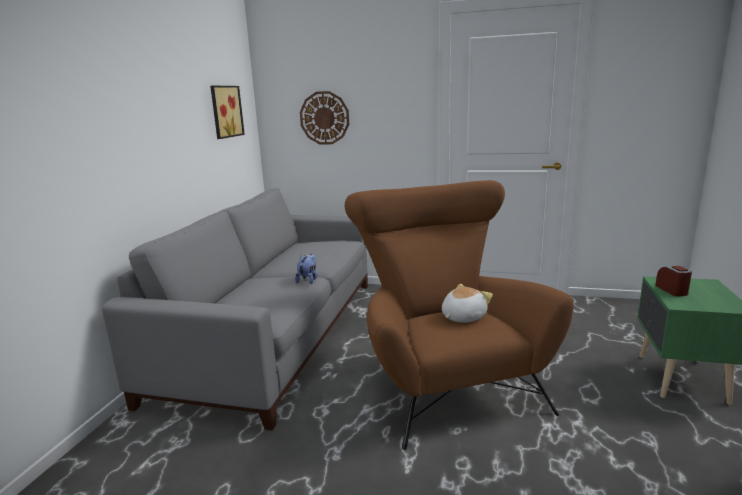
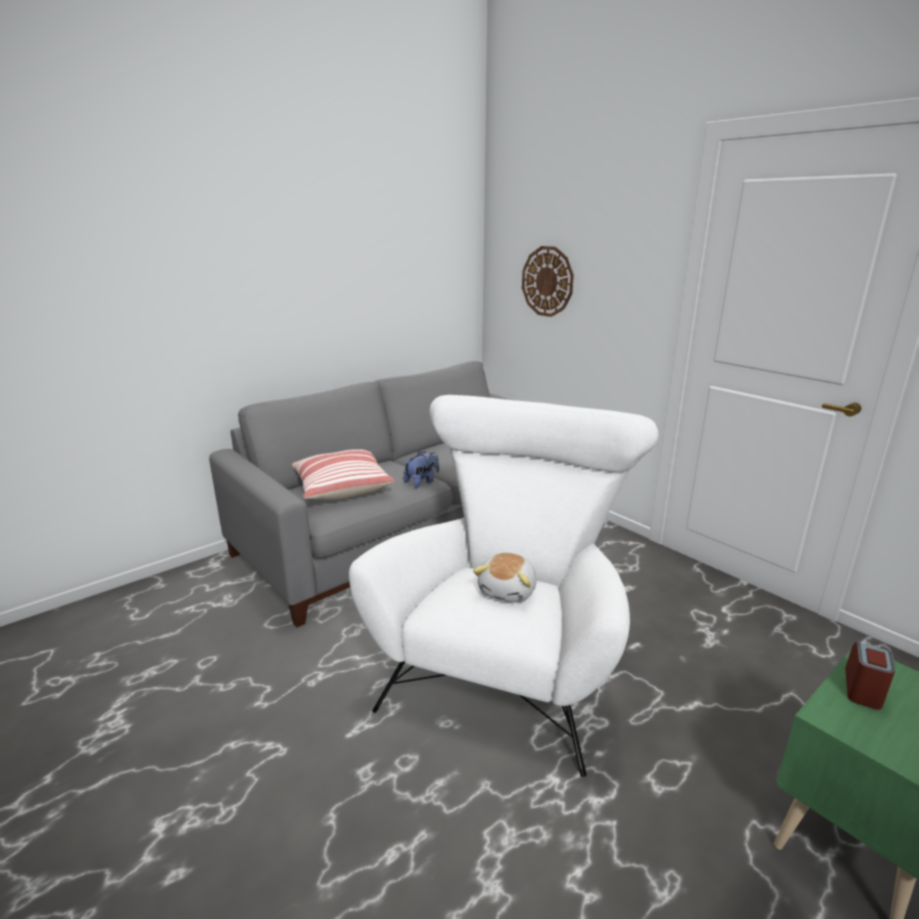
camera: 35 degrees right, 5 degrees up
picture [210,86,245,139] -> none
brown armchair [345,180,574,450] -> white armchair [349,395,658,777]
plush toy [442,284,493,323] -> plush toy turned 120 degrees clockwise [473,553,537,603]
none -> pillow [291,449,395,500]

